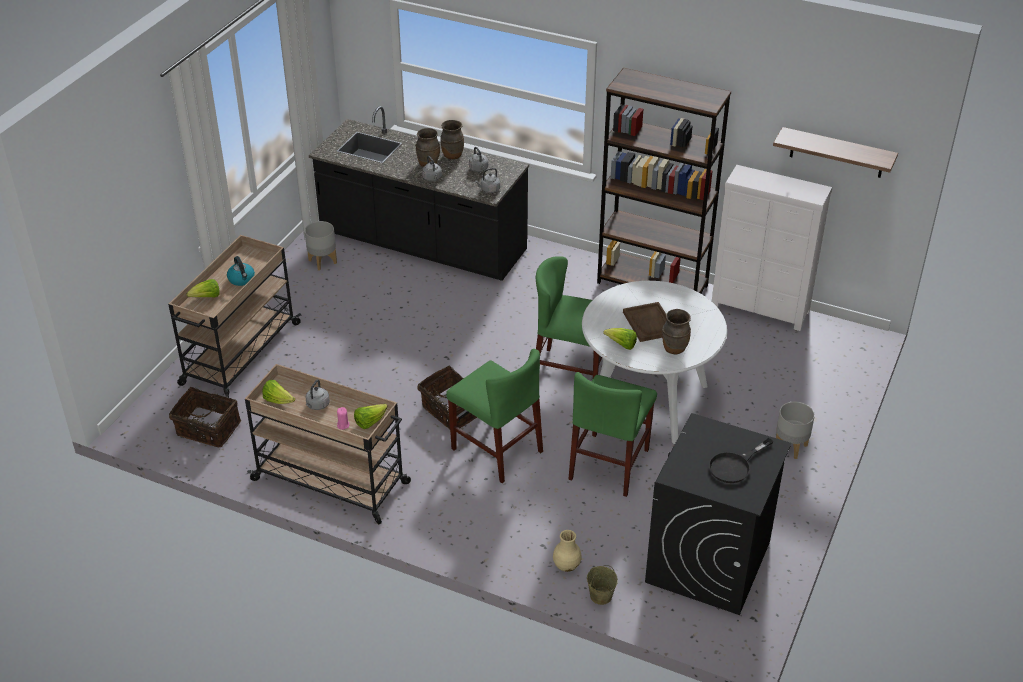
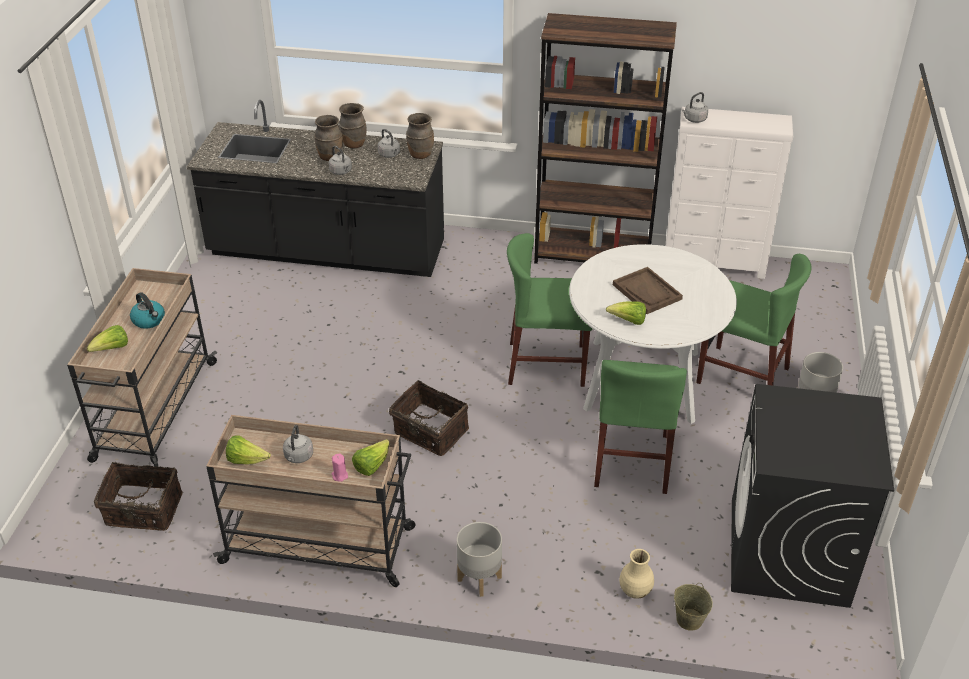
camera: 15 degrees left, 0 degrees up
grey planter [305,221,337,271] -> grey planter moved to [457,522,502,597]
green chair [446,349,543,483] -> green chair moved to [696,254,812,385]
grey kettle [475,168,500,193] -> grey kettle moved to [682,92,708,123]
brown vase [662,309,691,355] -> brown vase moved to [406,113,434,159]
black frying pan [709,438,774,483] -> none
shelf [773,127,898,178] -> none

